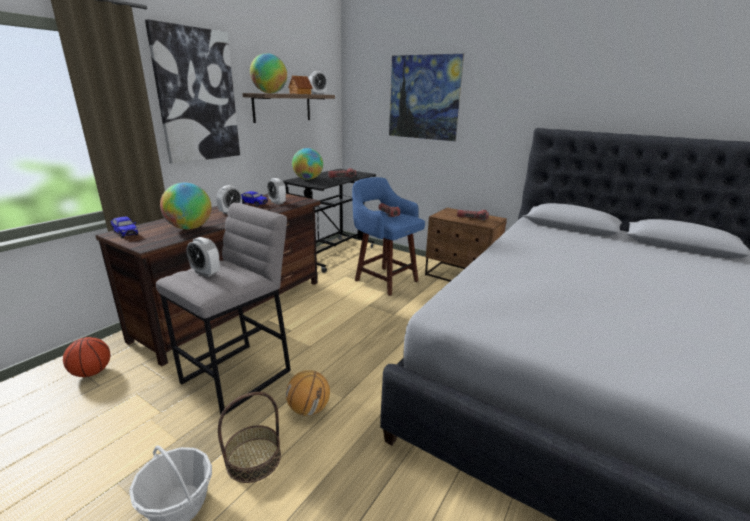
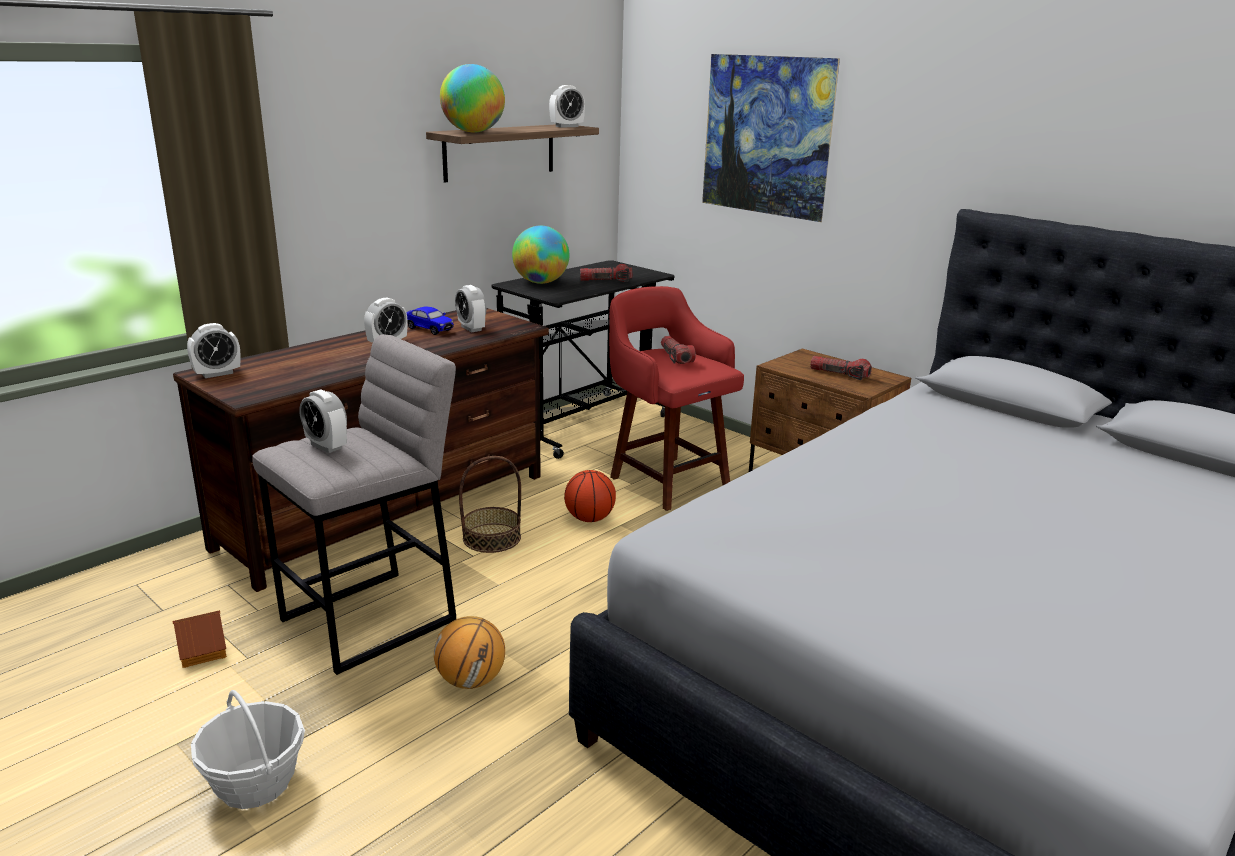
camera: 10 degrees right, 0 degrees up
basketball [63,337,110,377] -> basketball moved to [564,470,616,522]
toy car [111,217,138,238] -> alarm clock [187,323,241,378]
picture [145,19,240,164] -> none
globe [160,183,212,230] -> none
basket [218,392,281,483] -> basket moved to [459,456,521,553]
toy house [288,76,313,94] -> toy house moved to [173,610,227,668]
blue stool [352,177,425,296] -> red stool [609,286,744,511]

